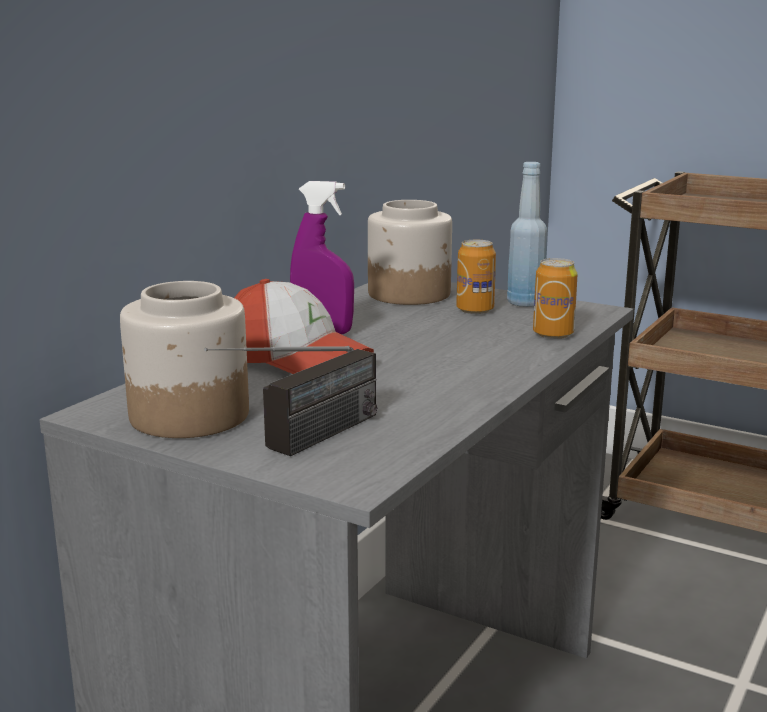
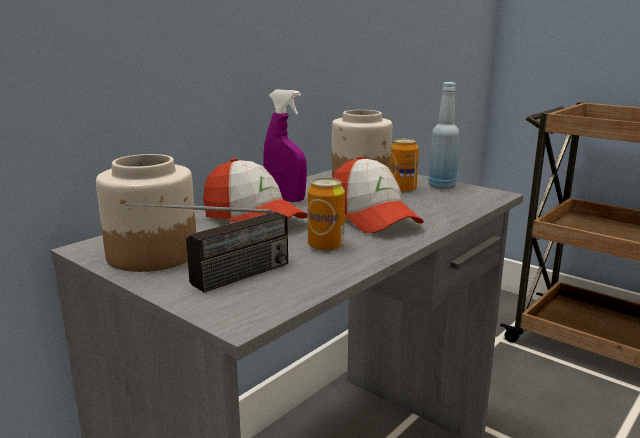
camera: 10 degrees right, 0 degrees up
can [533,258,577,339] -> can moved to [307,178,345,251]
none -> cap [332,156,424,233]

